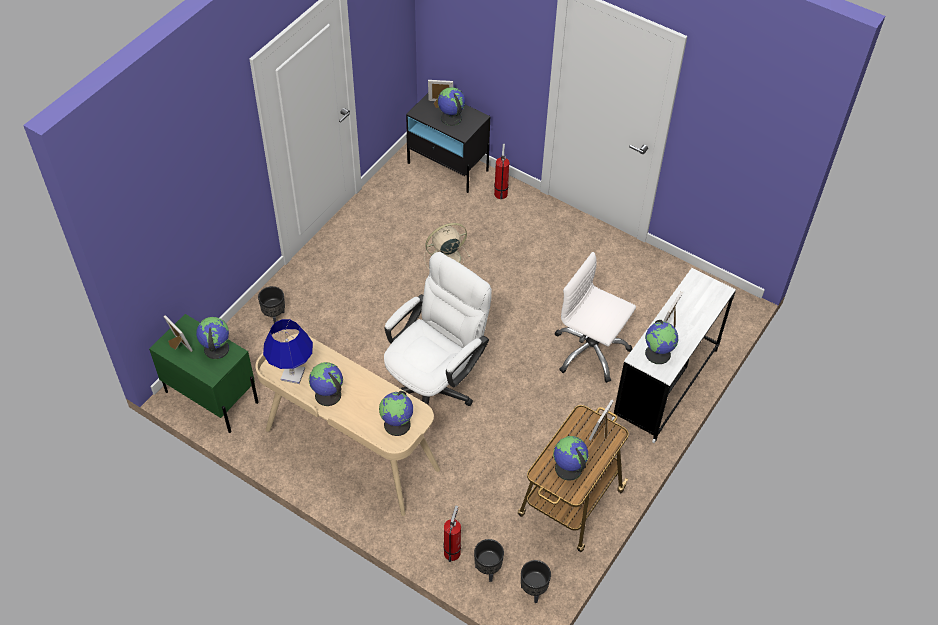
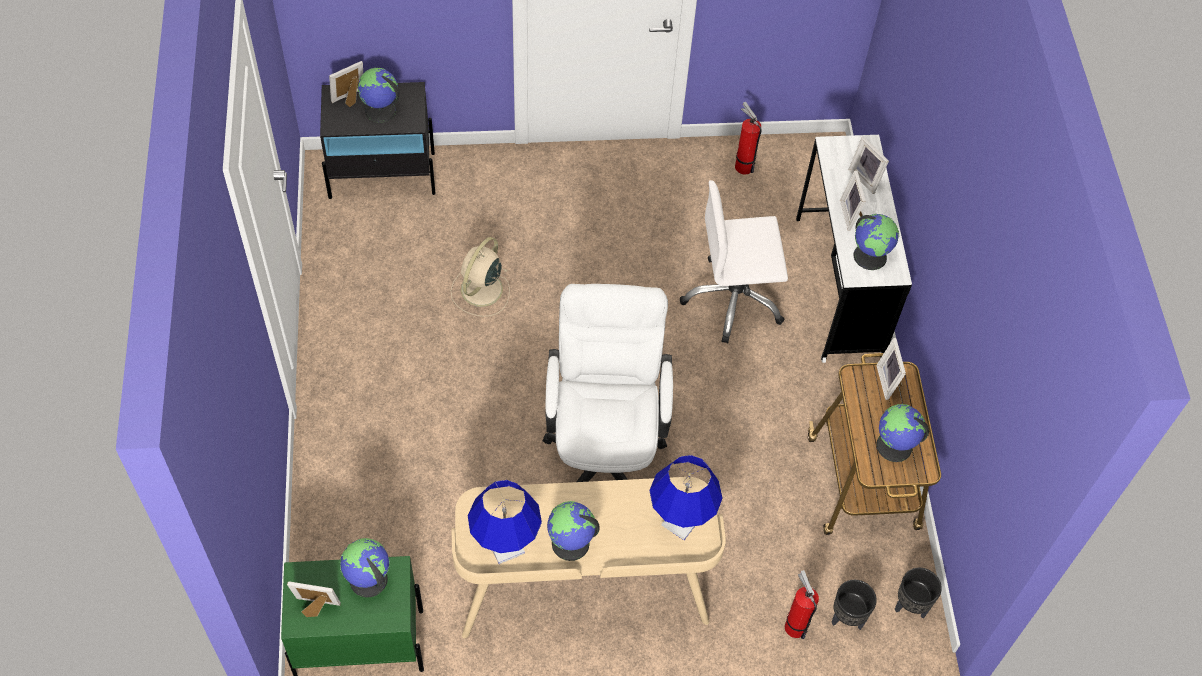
camera: 40 degrees left, 5 degrees up
black planter [258,286,285,323] -> none
globe [379,391,413,436] -> blue table lamp [649,455,723,540]
fire extinguisher [494,144,510,199] -> fire extinguisher moved to [735,102,762,175]
none -> picture frame [848,136,889,194]

